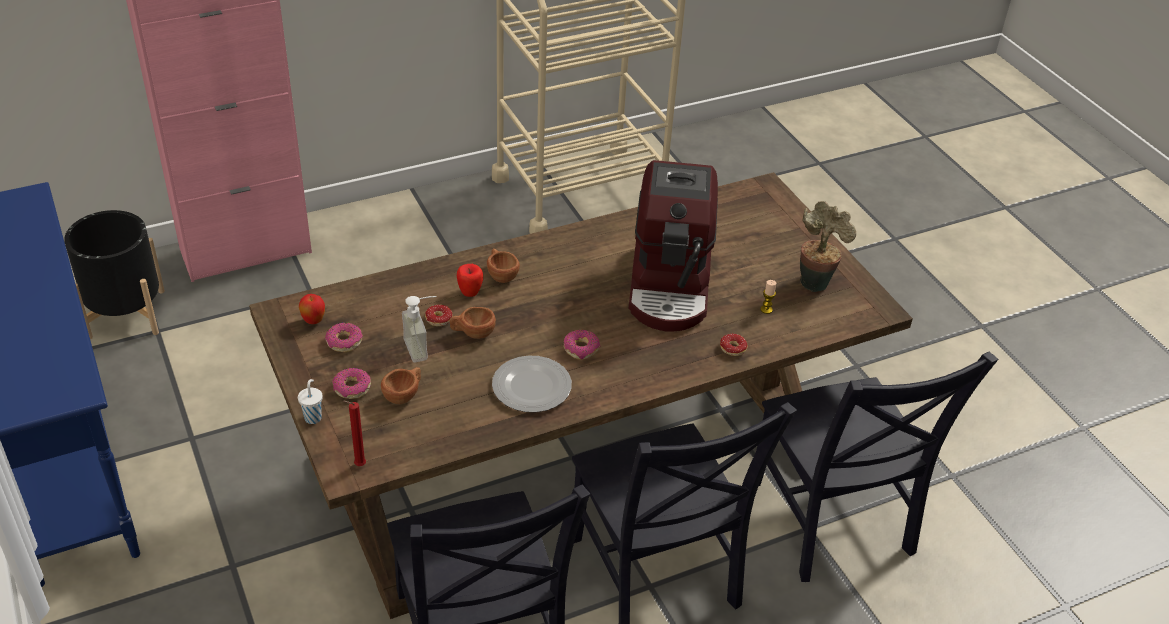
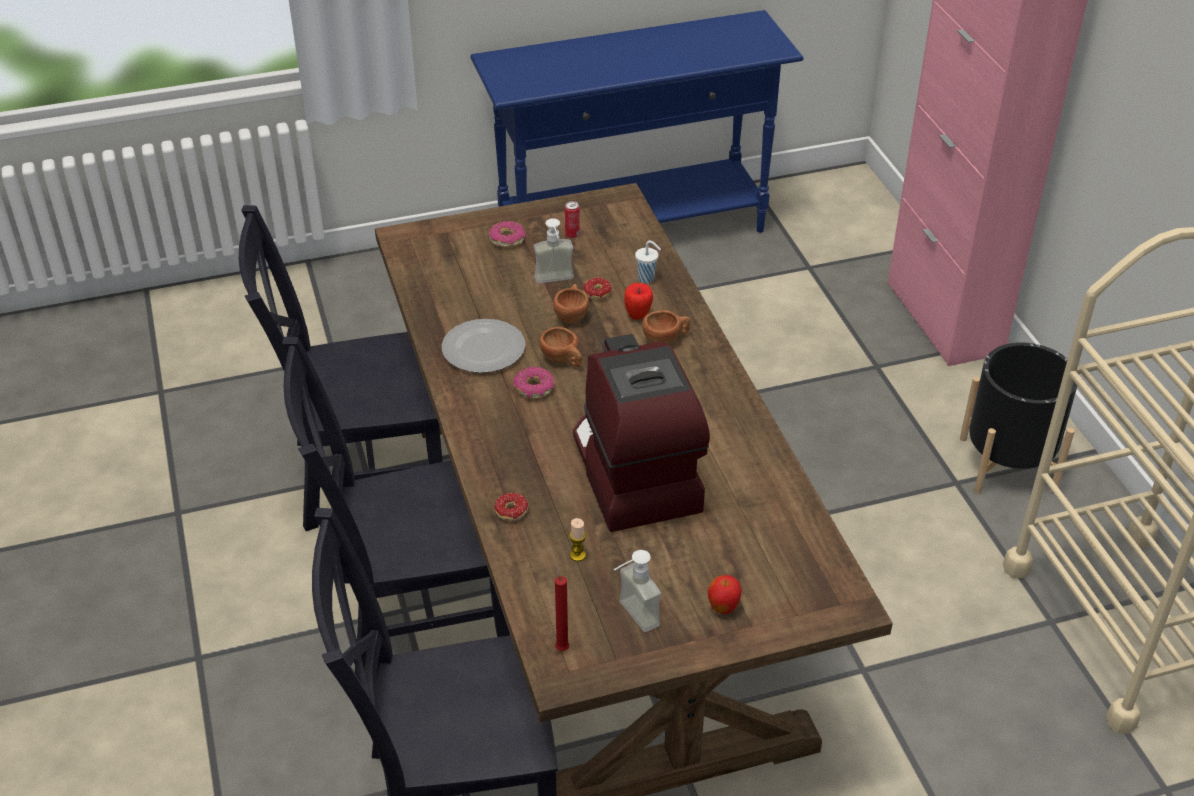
camera: 100 degrees right, 0 degrees up
black planter [64,210,165,339] -> black planter moved to [960,342,1077,494]
white cup [298,379,323,424] -> white cup moved to [635,241,661,284]
apple [299,294,325,324] -> apple moved to [708,575,742,614]
donut [325,323,363,352] -> can [565,201,580,239]
red candle [343,401,366,466] -> red candle moved to [555,563,570,651]
brown cup [381,367,421,404] -> brown cup moved to [539,327,582,367]
coffee machine [629,160,718,331] -> coffee machine turned 60 degrees clockwise [573,334,710,532]
potted plant [800,201,856,292] -> soap dispenser [614,550,661,632]

